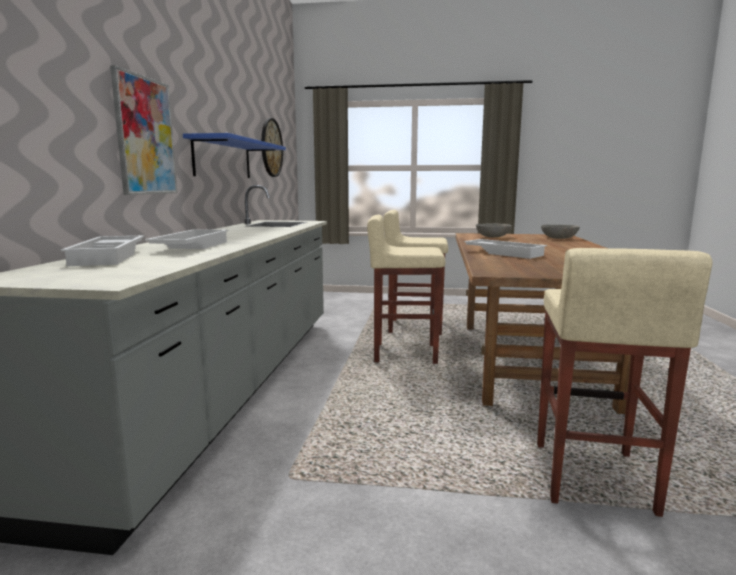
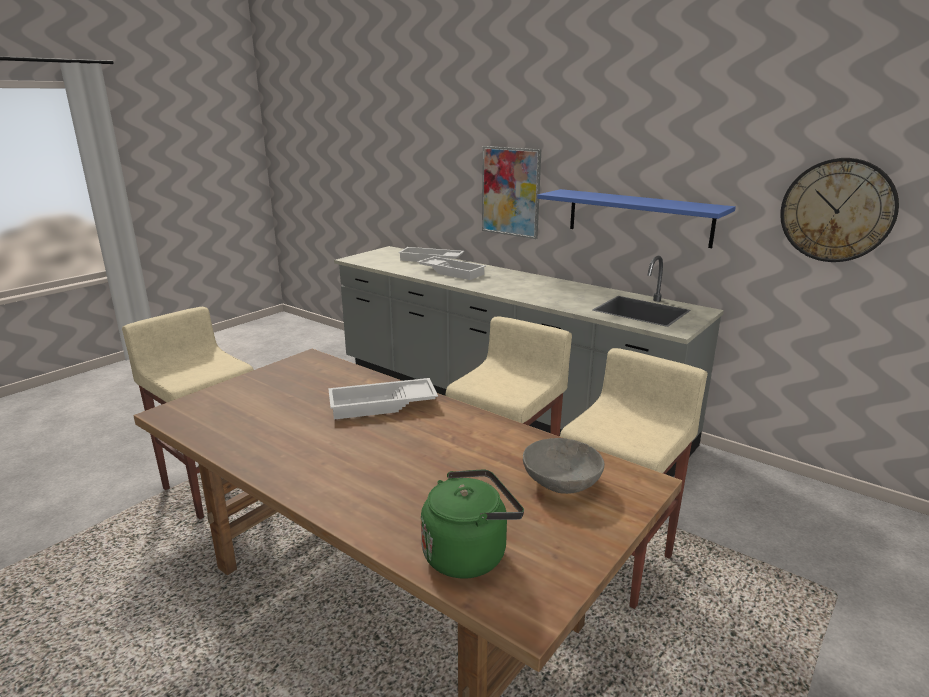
camera: 120 degrees right, 10 degrees up
grey bowl [541,225,580,239] -> green kettle [421,470,524,579]

